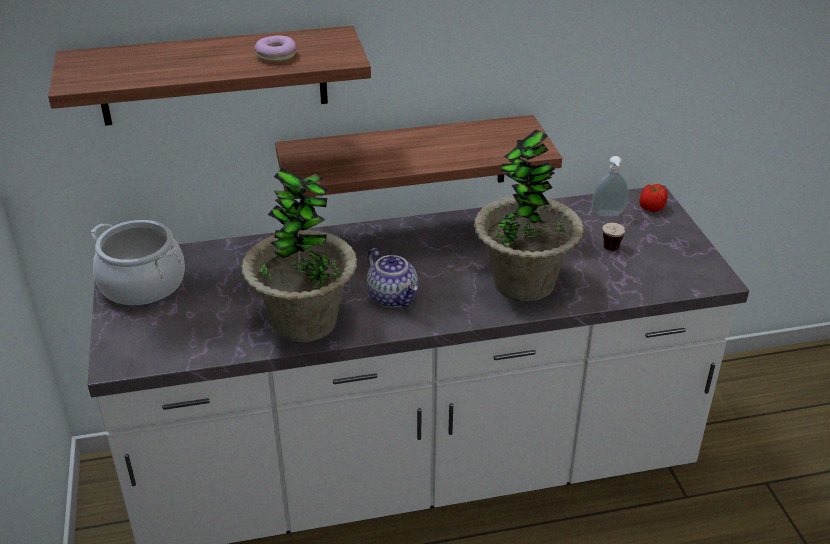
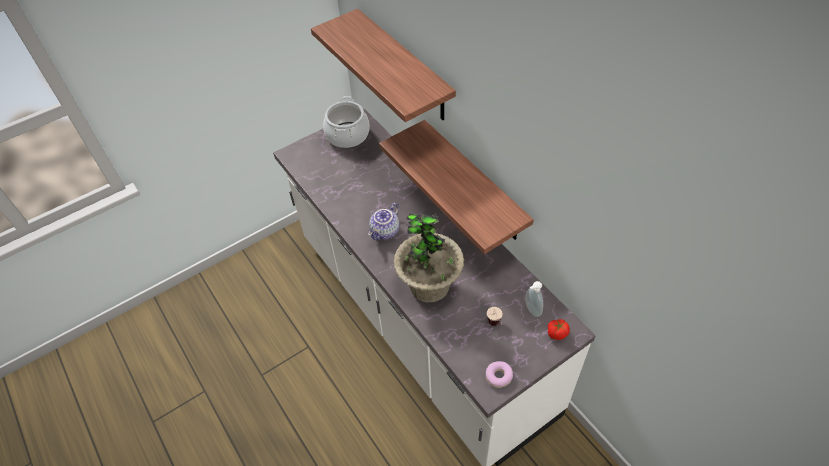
camera: 70 degrees right, 15 degrees up
potted plant [241,168,357,342] -> none
donut [255,35,296,63] -> donut moved to [486,361,513,388]

